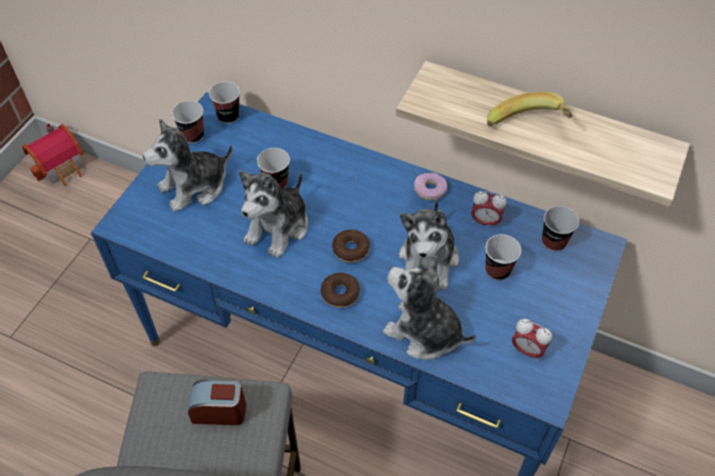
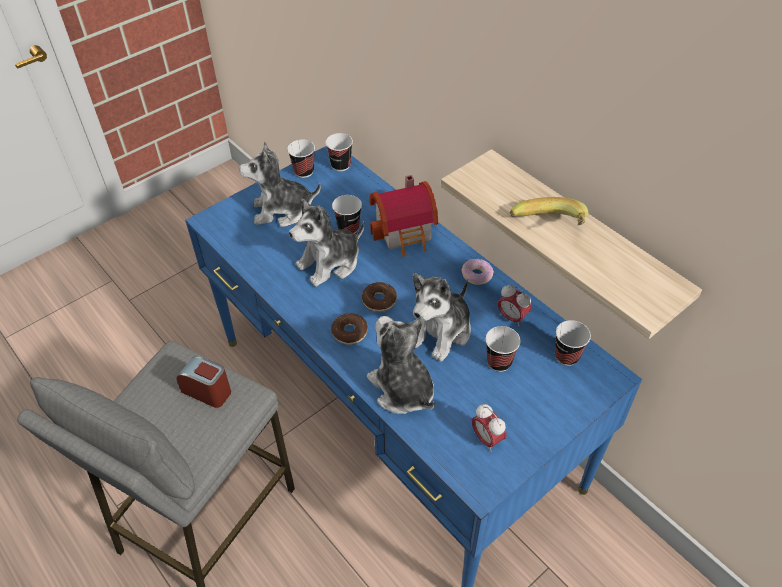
camera: 25 degrees right, 5 degrees down
toy house [22,123,84,186] -> toy house moved to [369,175,438,257]

